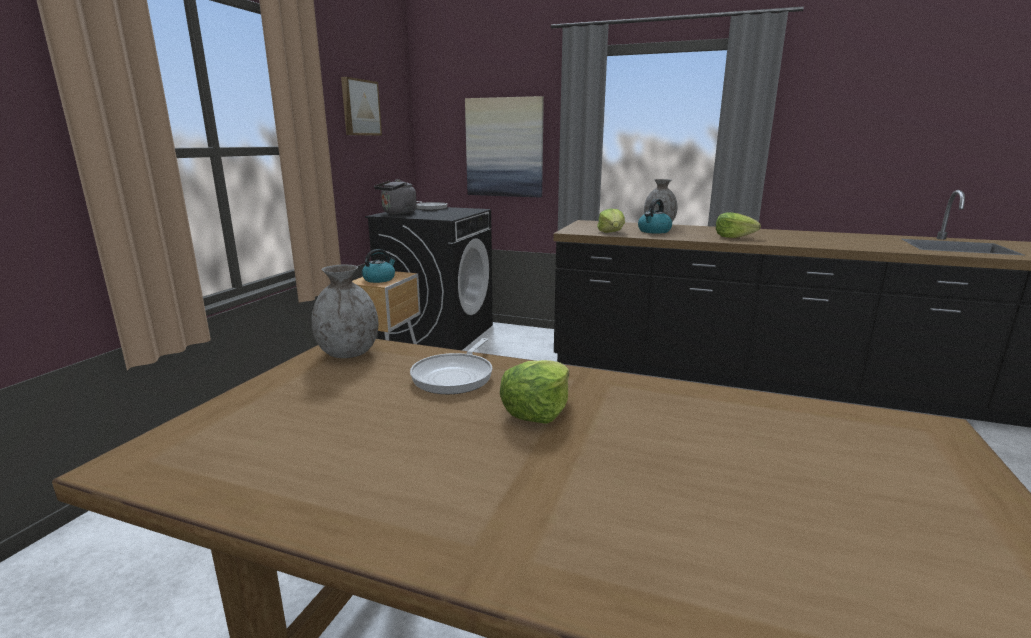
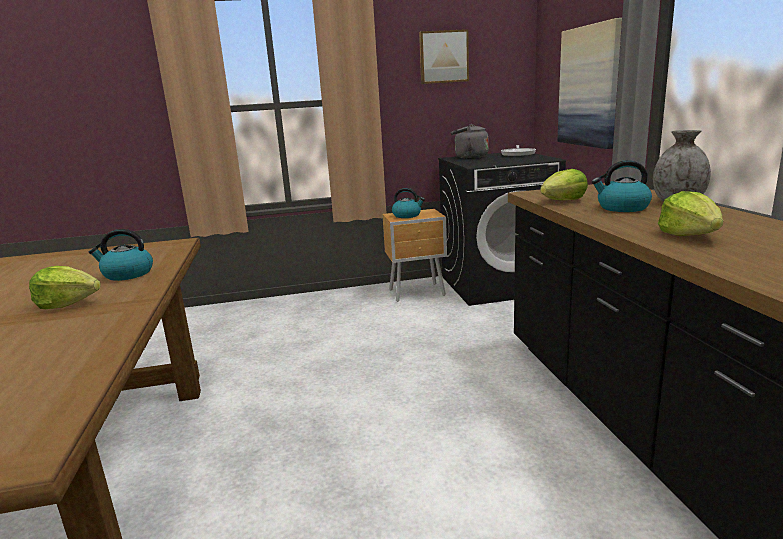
camera: 60 degrees right, 0 degrees up
grey vase [311,265,378,358] -> none
frying pan [410,338,493,394] -> kettle [89,229,153,281]

